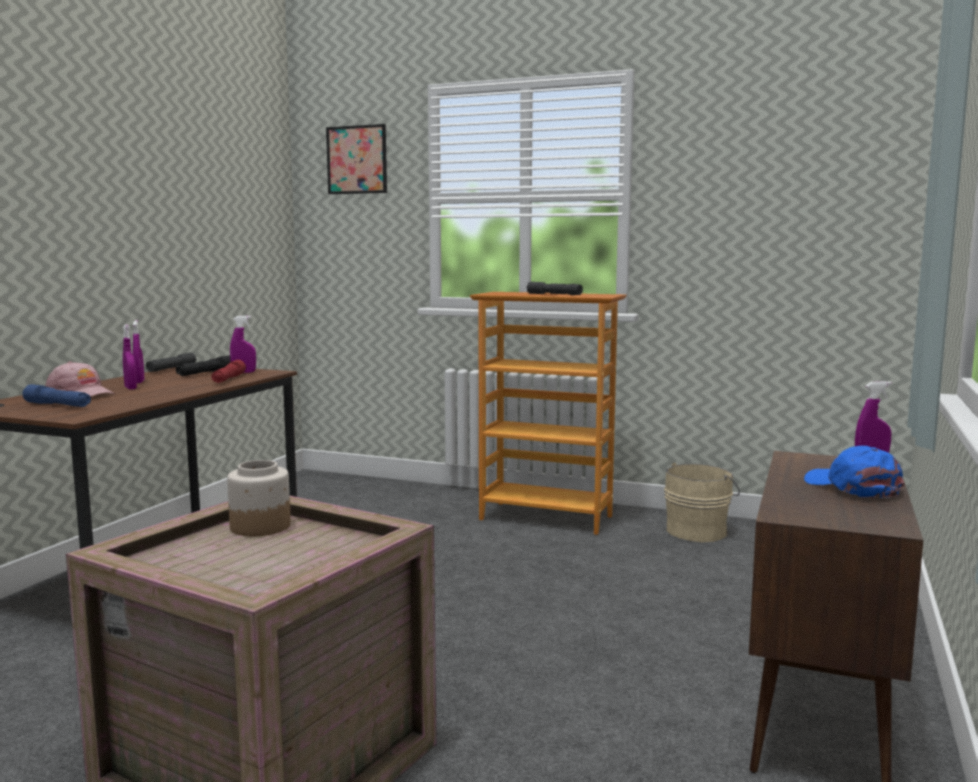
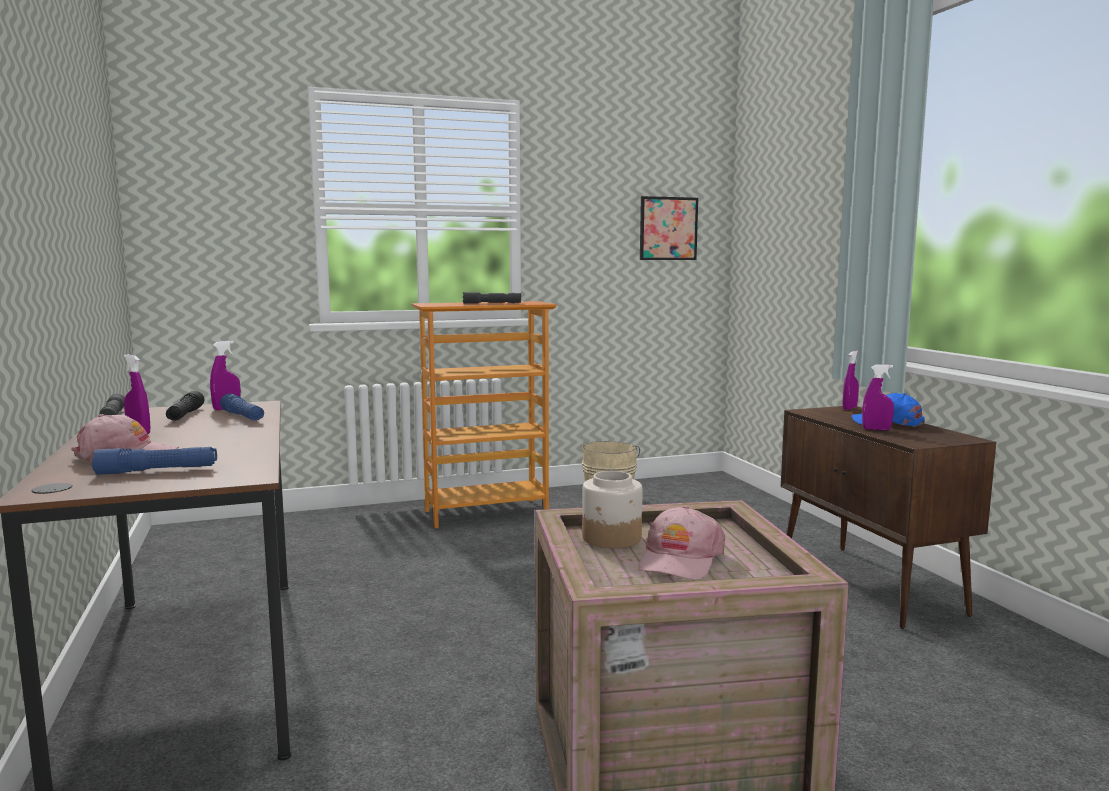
camera: 40 degrees left, 0 degrees up
purple spray bottle [123,325,137,389] -> purple spray bottle moved to [862,364,894,430]
red flashlight [211,360,246,383] -> blue flashlight [220,393,264,421]
picture [326,124,387,194] -> picture moved to [640,196,698,260]
none -> pink cap [638,506,725,580]

